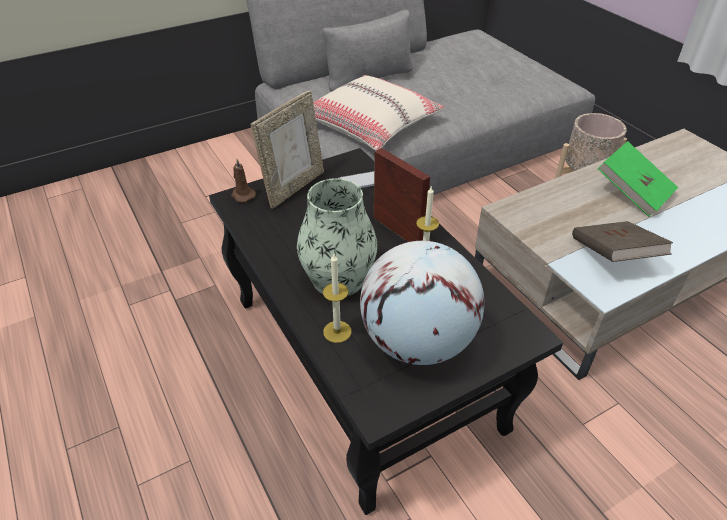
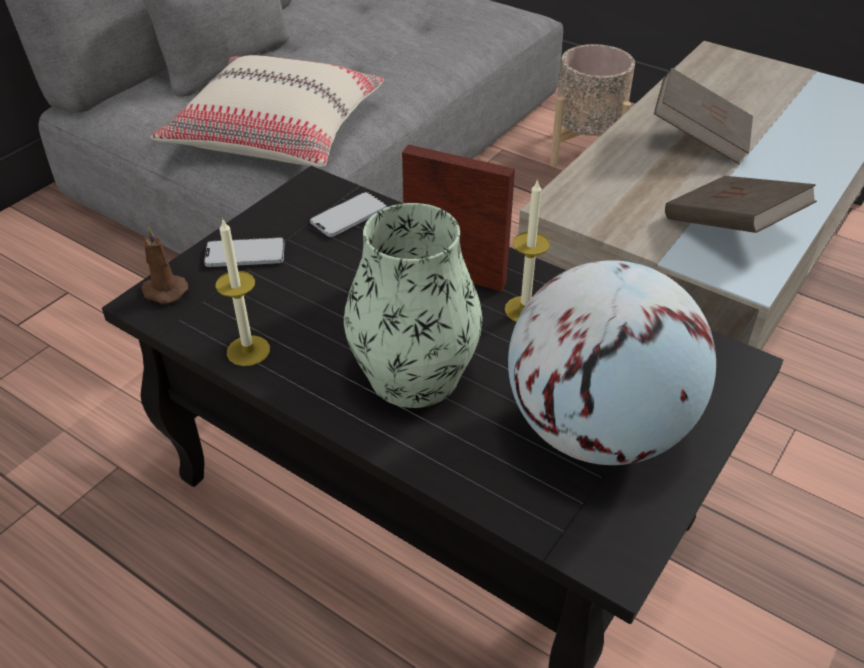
camera: 25 degrees left, 0 degrees up
picture frame [251,90,324,209] -> phone [204,237,285,267]
candle [323,254,351,343] -> candle moved to [215,218,270,366]
green book [597,141,678,217] -> brown book [654,68,753,164]

